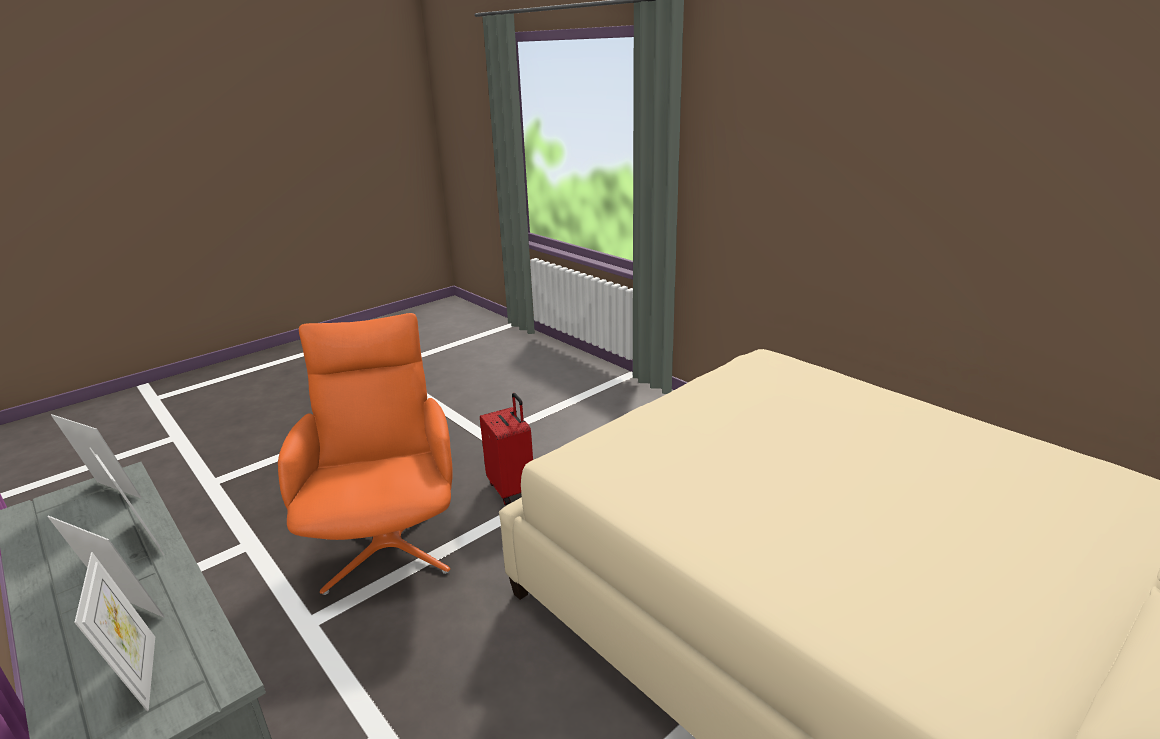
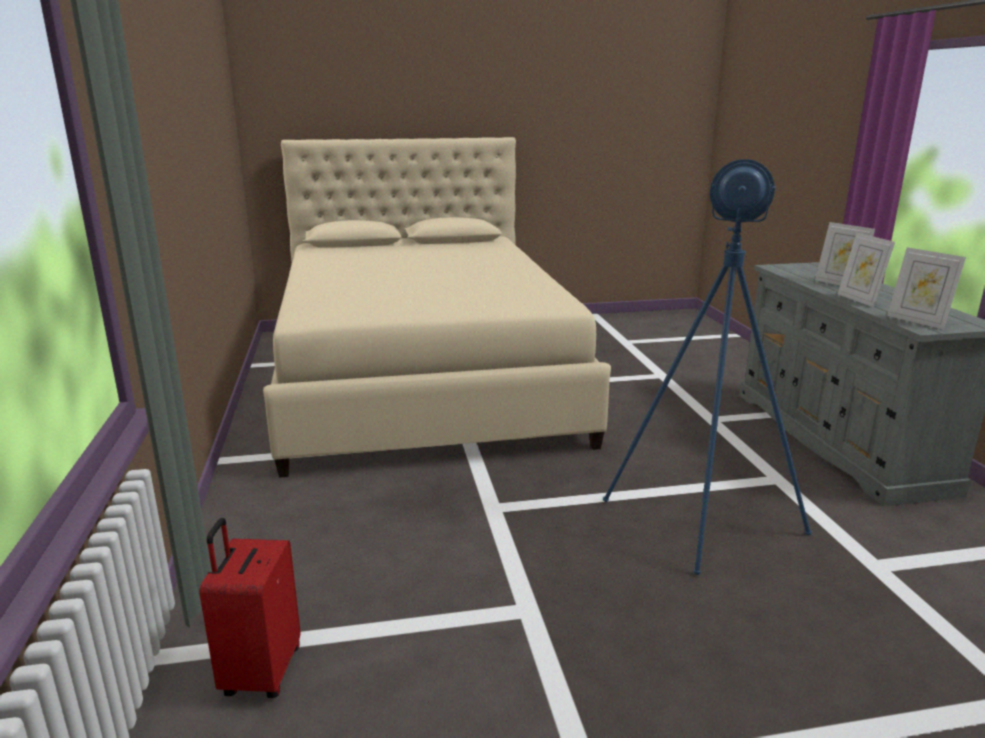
camera: 150 degrees left, 5 degrees down
picture frame [74,552,155,711] -> none
orange armchair [278,313,453,595] -> blue floor lamp [603,159,812,575]
red suitcase [480,393,533,506] -> red suitcase moved to [199,518,301,698]

